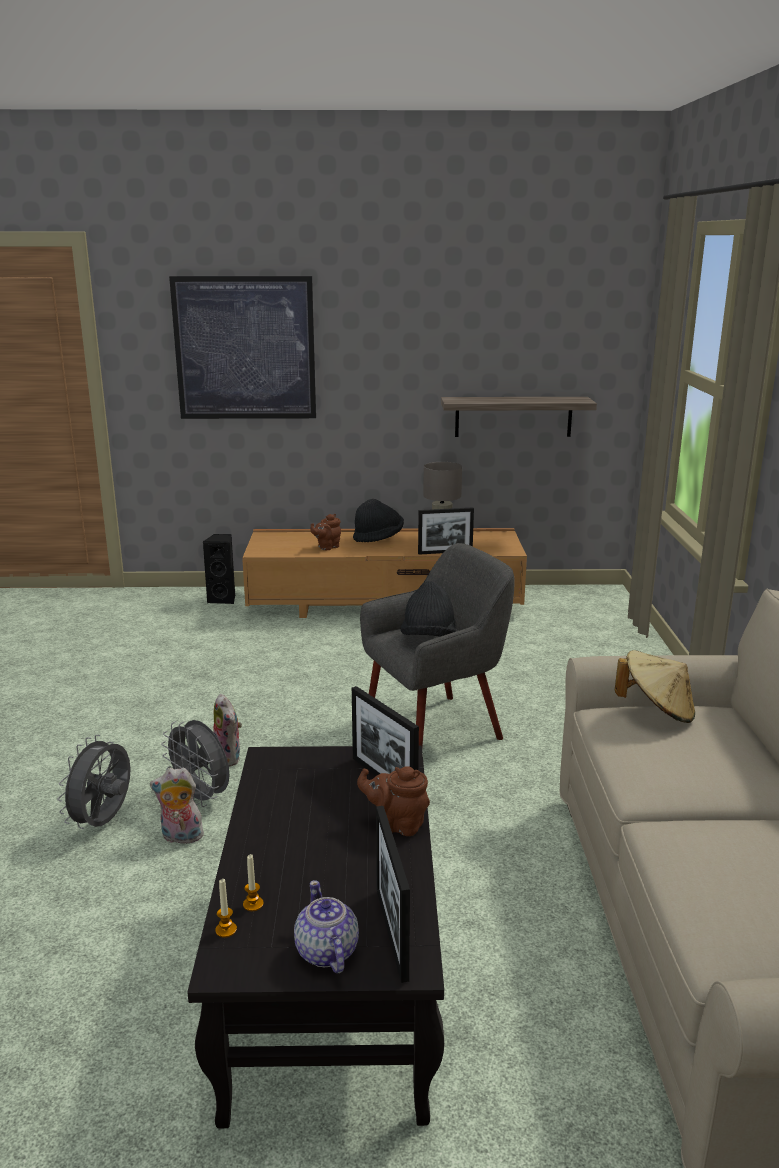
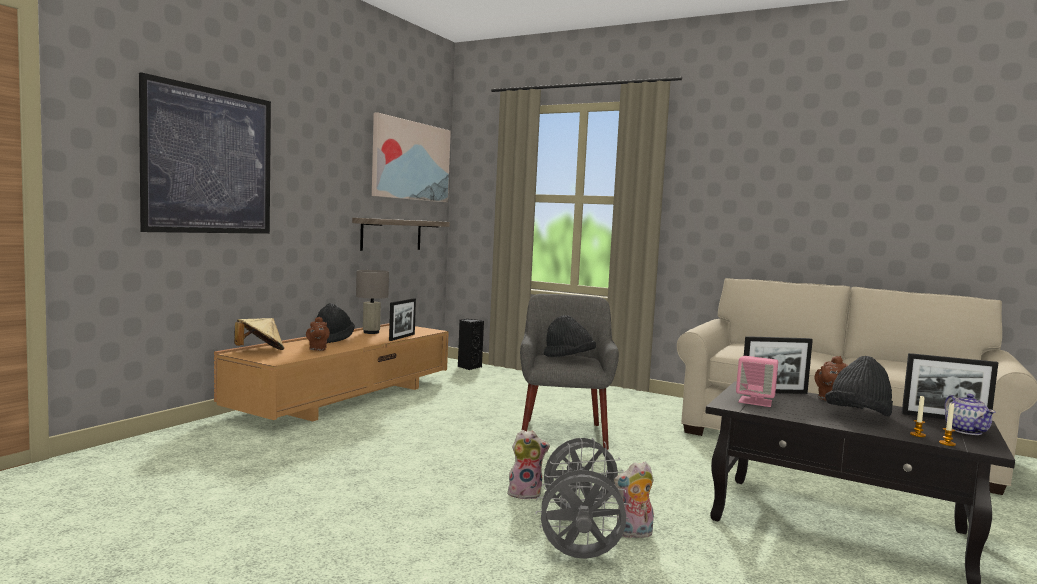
camera: 60 degrees left, 15 degrees down
grey fan [57,735,131,829] -> grey fan turned 135 degrees clockwise [535,463,631,559]
plush toy [150,768,204,844] -> plush toy turned 45 degrees clockwise [614,462,654,538]
black speaker [203,534,235,604] -> black speaker moved to [458,319,484,370]
teapot [294,880,359,974] -> teapot turned 105 degrees counterclockwise [945,394,996,435]
beige hat [615,650,695,723] -> beige hat moved to [234,318,284,350]
none -> picture [372,112,451,202]
none -> pink speaker [736,356,778,407]
none -> black hat [825,356,893,416]

